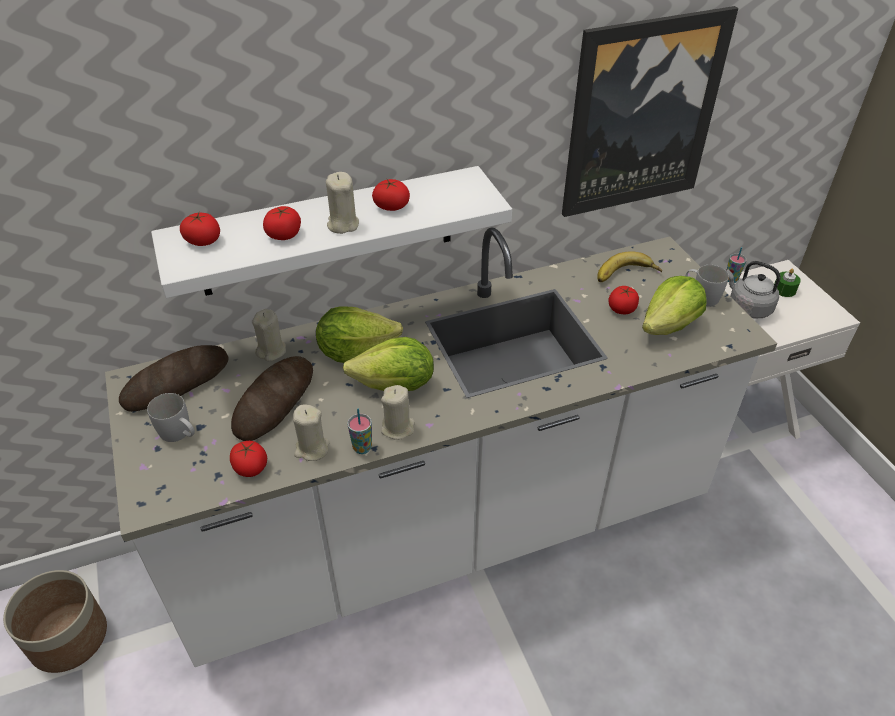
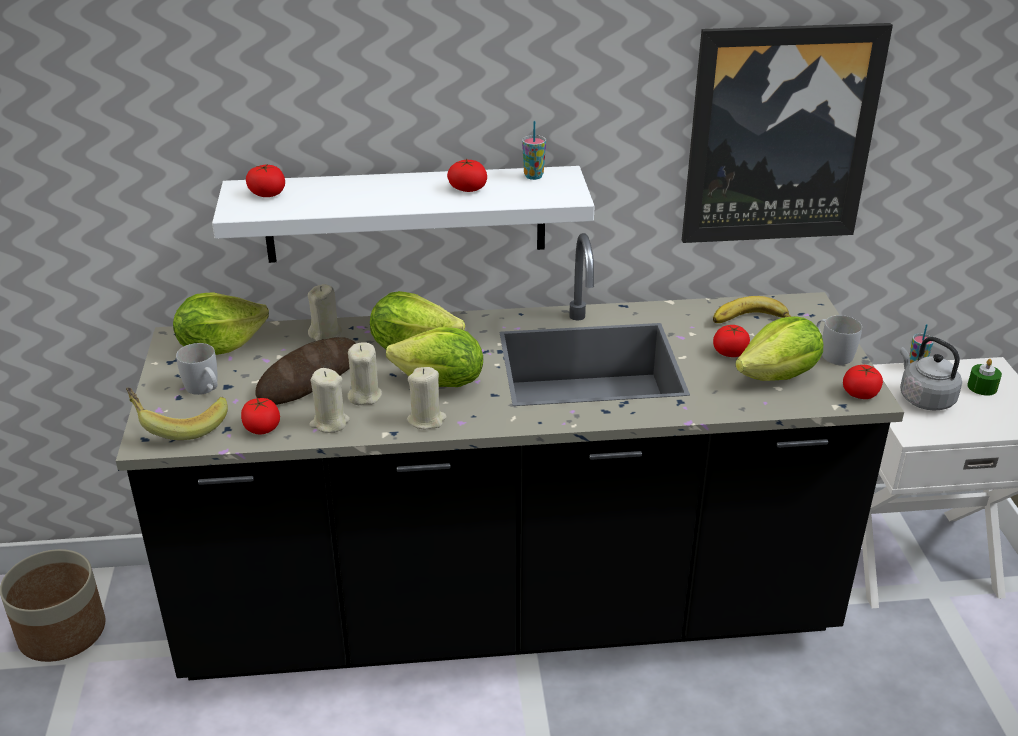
camera: 15 degrees right, 10 degrees down
white counter [105,227,777,667] -> black counter [116,233,904,680]
bread [119,345,229,412] -> lettuce [173,292,269,355]
tomato [263,206,301,240] -> tomato moved to [843,365,883,399]
beige candle [326,172,359,234] -> beige candle moved to [347,342,382,405]
cup [347,409,372,454] -> cup moved to [522,121,546,180]
none -> banana [126,388,228,440]

